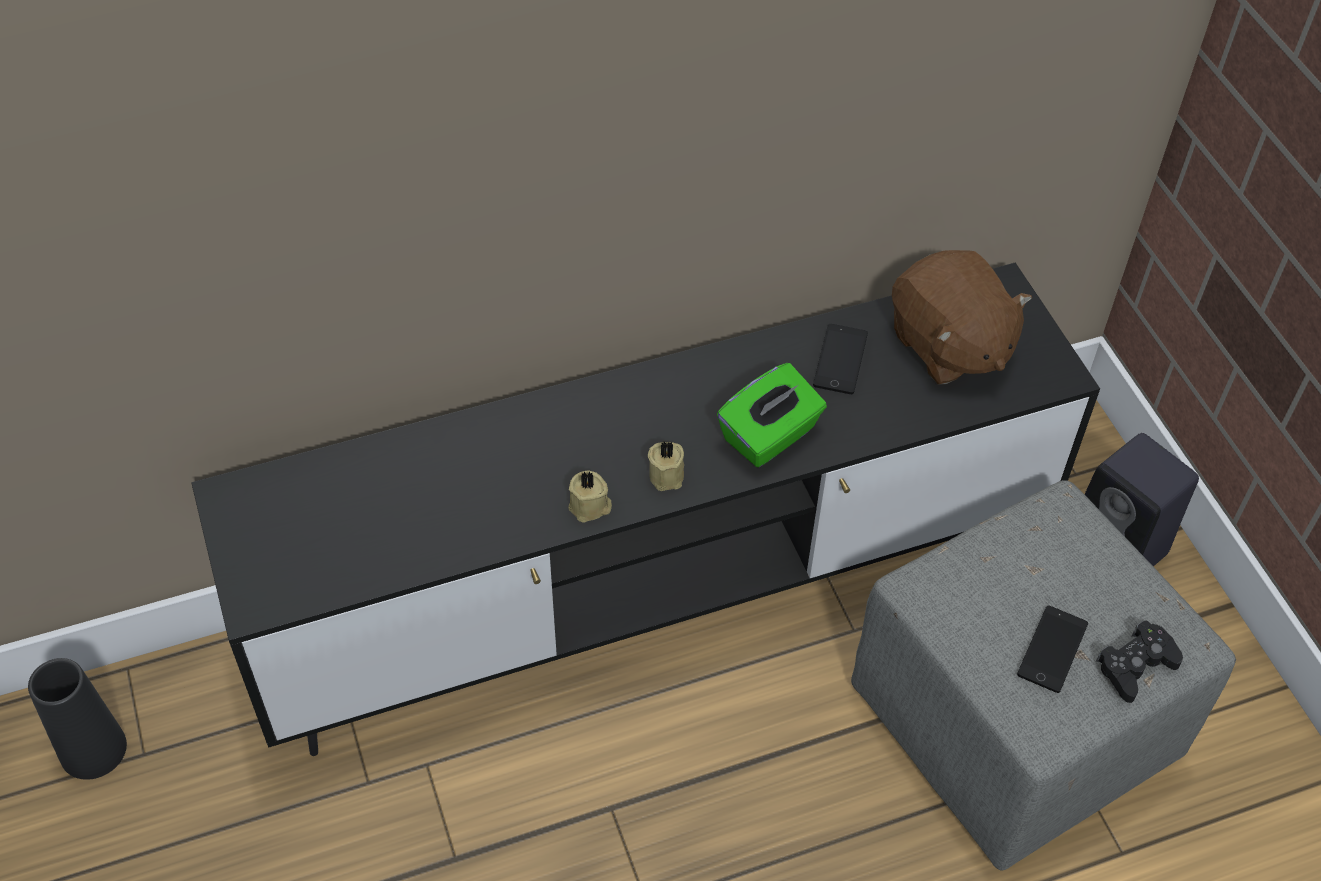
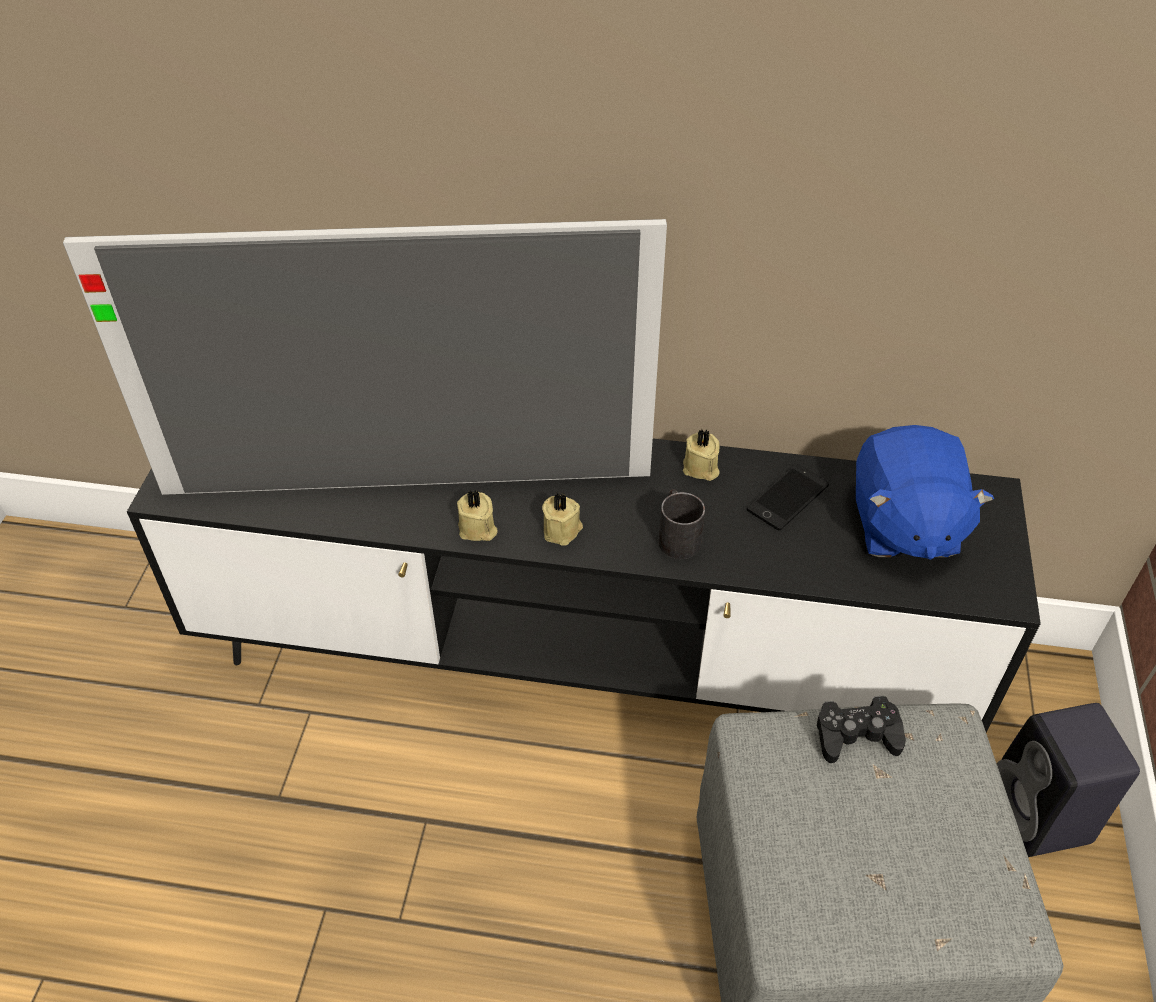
camera: 30 degrees right, 5 degrees down
black vase [28,658,127,780] -> none
green tissue box [717,363,827,467] -> black mug [658,489,705,559]
brown plush toy [892,250,1032,384] -> blue plush toy [856,425,994,560]
phone [1017,605,1088,693] -> none
black game controller [1096,620,1183,703] -> black game controller moved to [817,695,906,763]
none -> television [63,219,667,495]
none -> beige candle [683,429,720,481]

